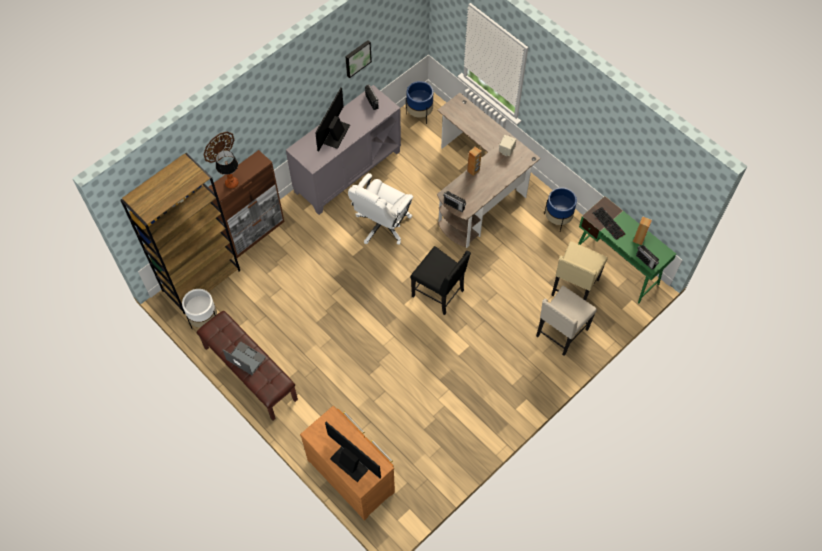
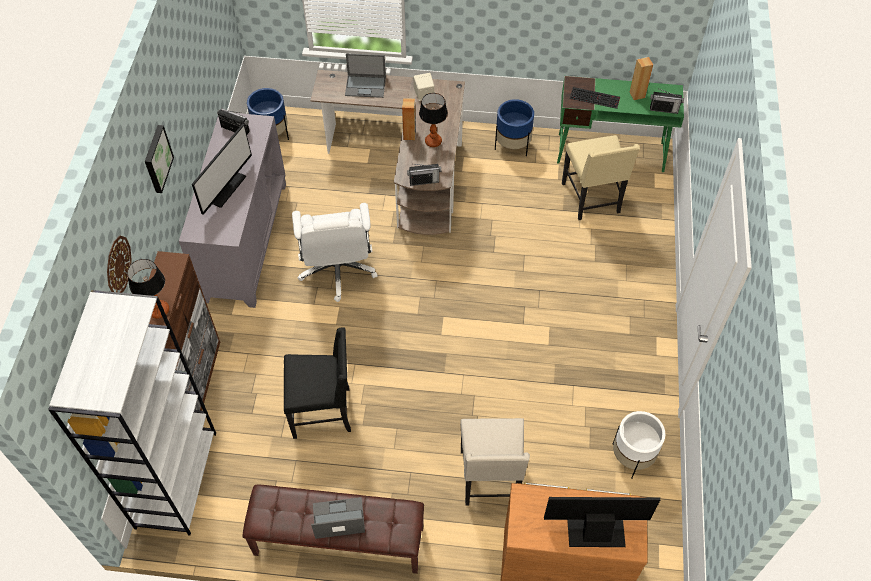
camera: 40 degrees left, 5 degrees down
brown bookcase [120,153,240,314] -> white bookcase [48,290,216,536]
white planter [182,289,217,329] -> white planter moved to [612,411,665,479]
monitor [315,87,350,151] -> monitor turned 135 degrees counterclockwise [192,124,252,215]
picture [345,40,372,78] -> picture moved to [145,125,174,193]
black chair [411,246,471,315] -> black chair moved to [284,327,351,439]
beige chair [536,286,597,356] -> beige chair moved to [460,418,530,506]
none -> laptop [345,54,386,98]
none -> table lamp [419,93,448,147]

